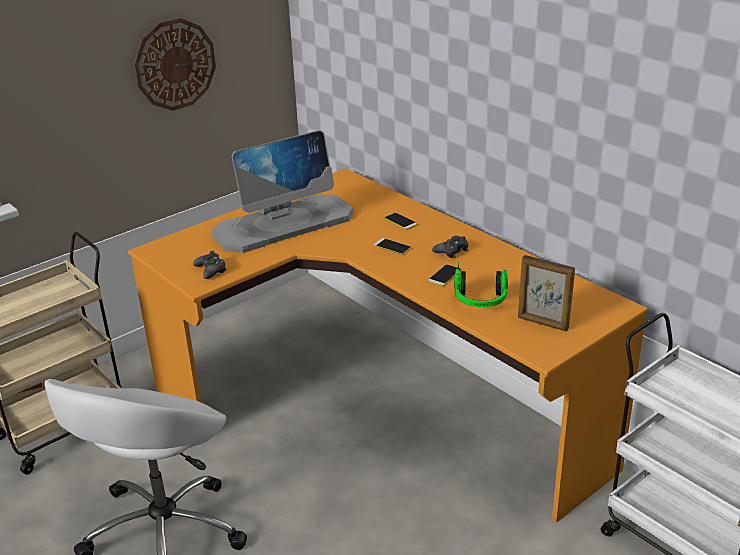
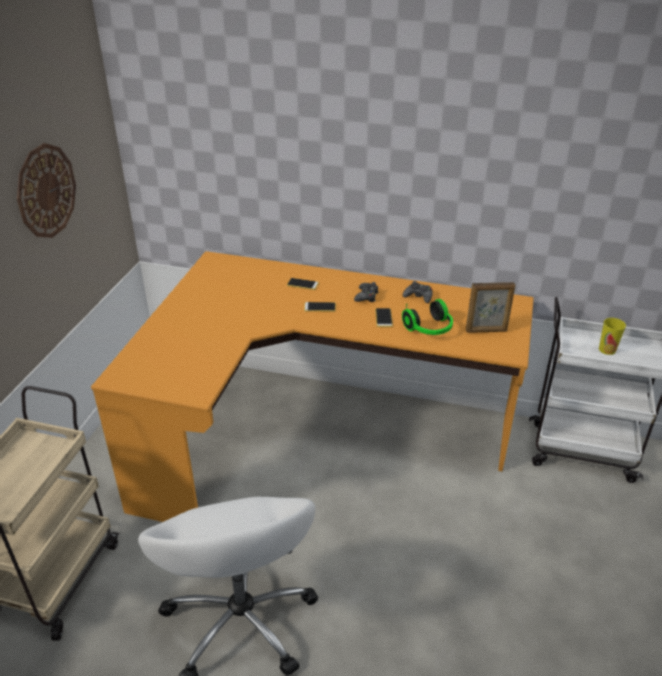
camera: 35 degrees left, 5 degrees up
black game controller [193,251,226,279] -> black game controller moved to [403,281,433,303]
monitor [211,130,353,253] -> none
none -> cup [599,318,626,355]

